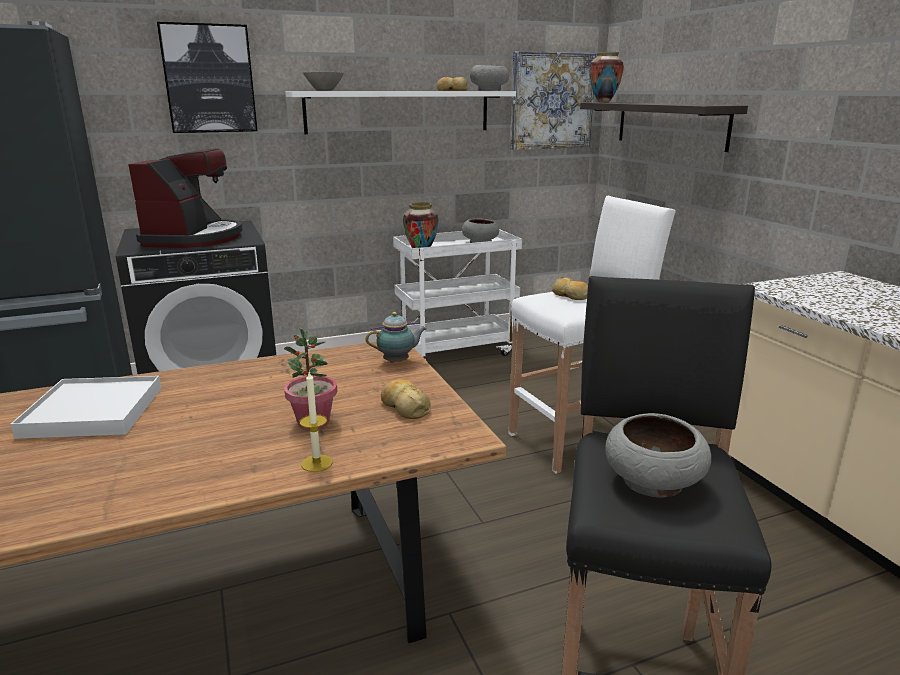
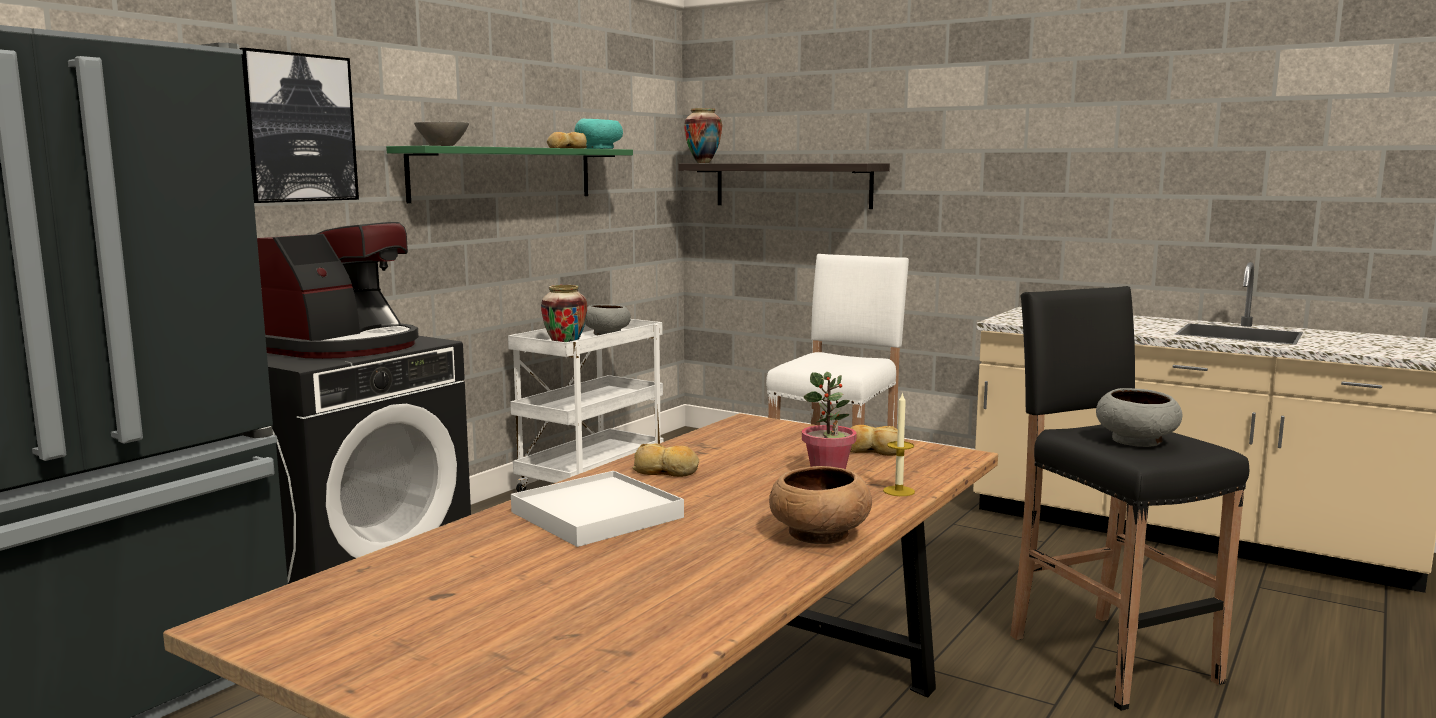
camera: 35 degrees left, 10 degrees down
coffee machine [128,148,243,248] -> coffee machine turned 60 degrees clockwise [257,222,419,359]
white shelf [285,91,516,134] -> green shelf [386,146,633,203]
teapot [366,312,427,363] -> none
grey bowl [470,65,509,91] -> turquoise bowl [575,119,623,149]
picture [510,51,597,150] -> none
bread [552,277,588,300] -> bread moved to [633,444,699,477]
none -> brown bowl [769,466,872,544]

